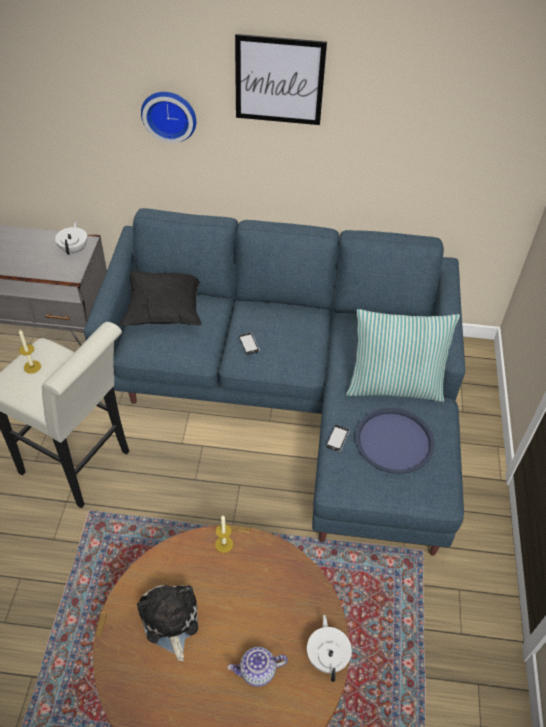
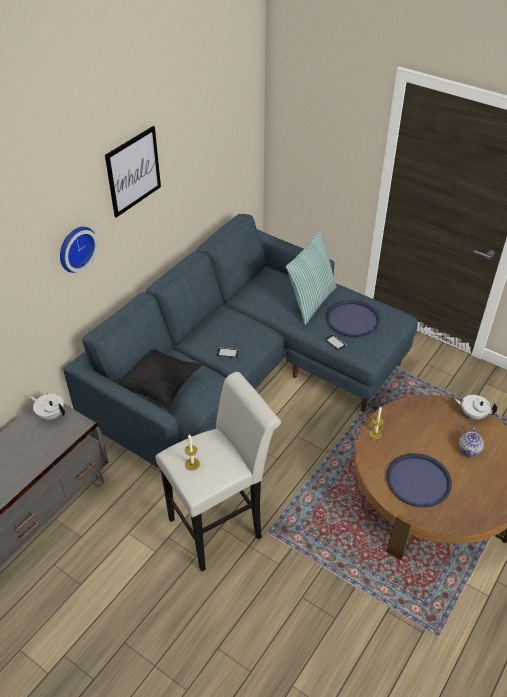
camera: 60 degrees left, 5 degrees down
plush toy [137,585,198,661] -> blue tray [386,453,452,507]

